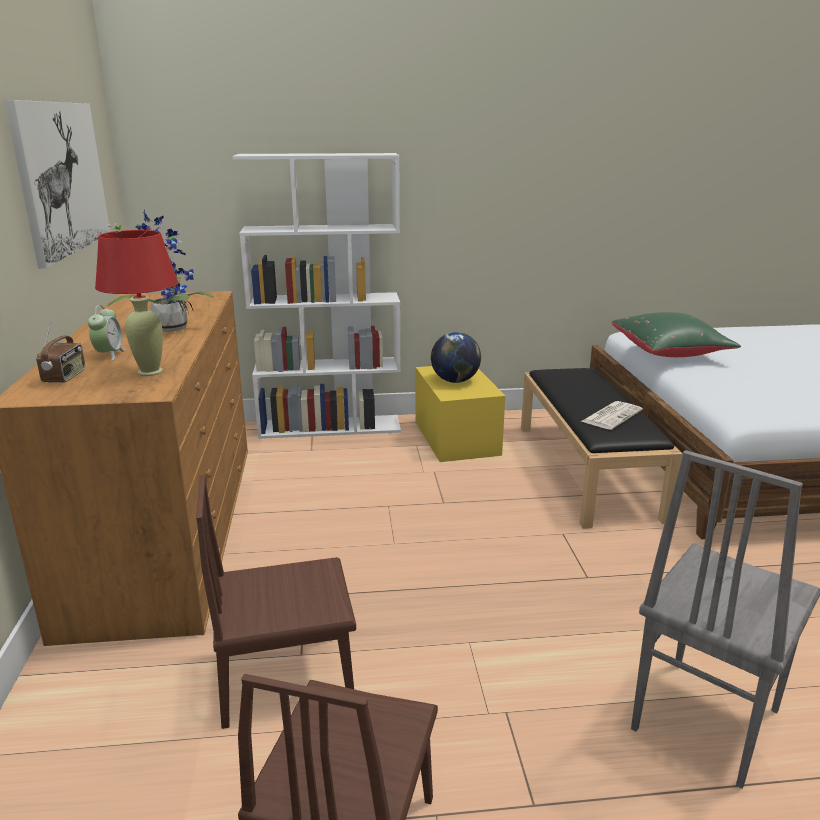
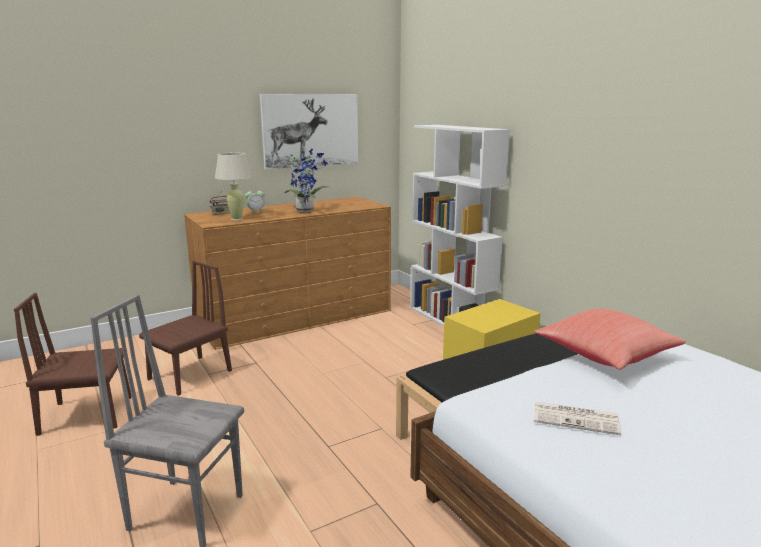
camera: 65 degrees right, 5 degrees down
red table lamp [95,230,178,376] -> beige table lamp [215,153,252,221]
brown chair [196,475,356,729] -> brown chair turned 75 degrees clockwise [139,261,232,396]
globe [431,332,481,383] -> none
newspaper [582,401,643,430] -> newspaper moved to [534,402,621,435]
green pillow [612,312,741,357] -> red pillow [534,308,686,370]

